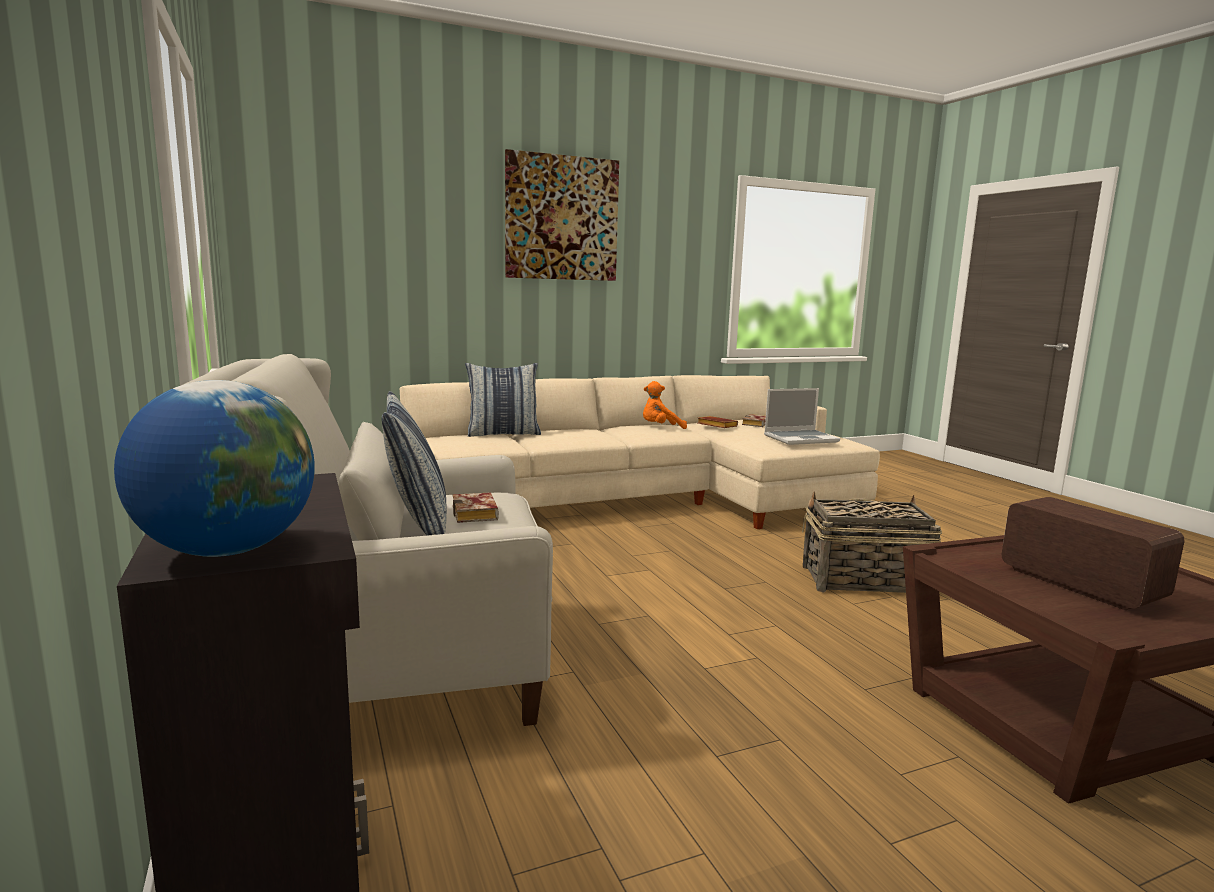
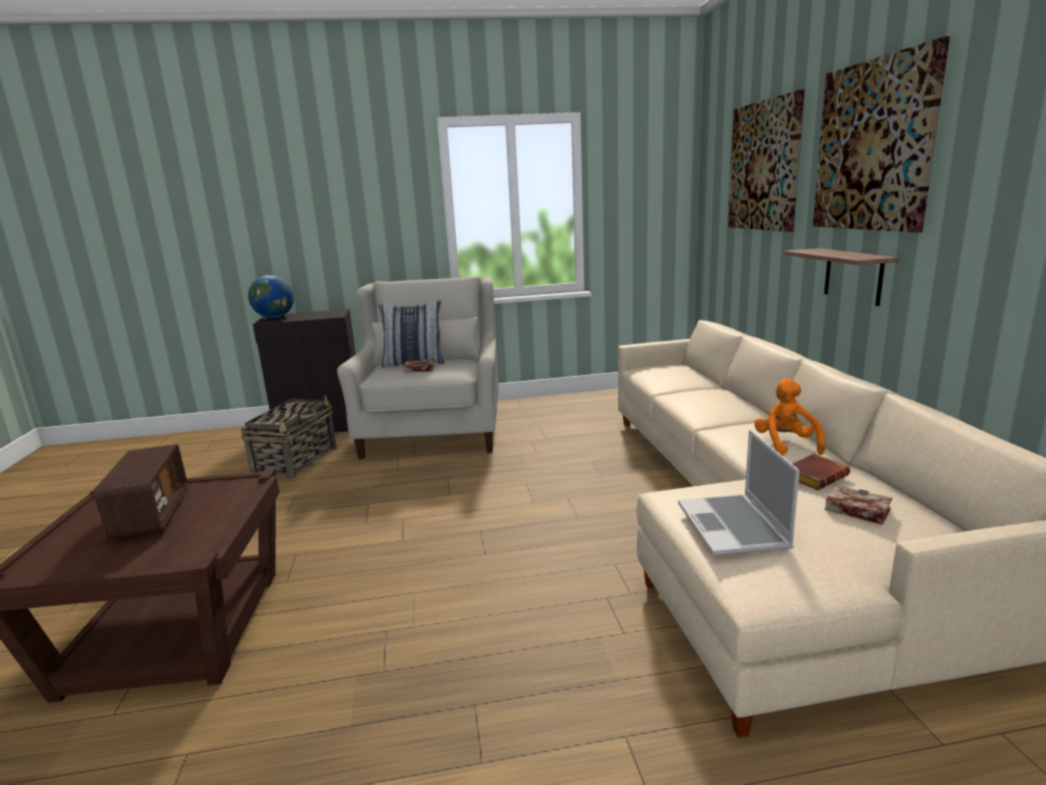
camera: 105 degrees right, 5 degrees up
pillow [465,363,541,437] -> none
basket [802,491,942,593] -> basket moved to [240,395,337,479]
radio [1002,497,1185,610] -> radio turned 90 degrees counterclockwise [94,444,188,540]
none -> picture [728,89,805,232]
none -> shelf [784,248,899,306]

